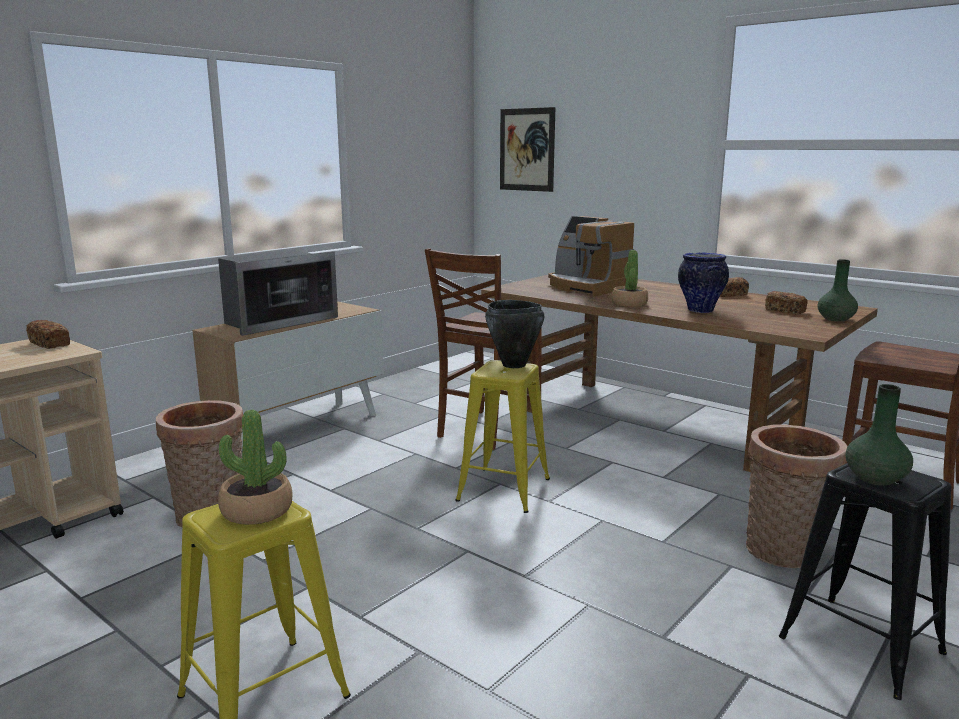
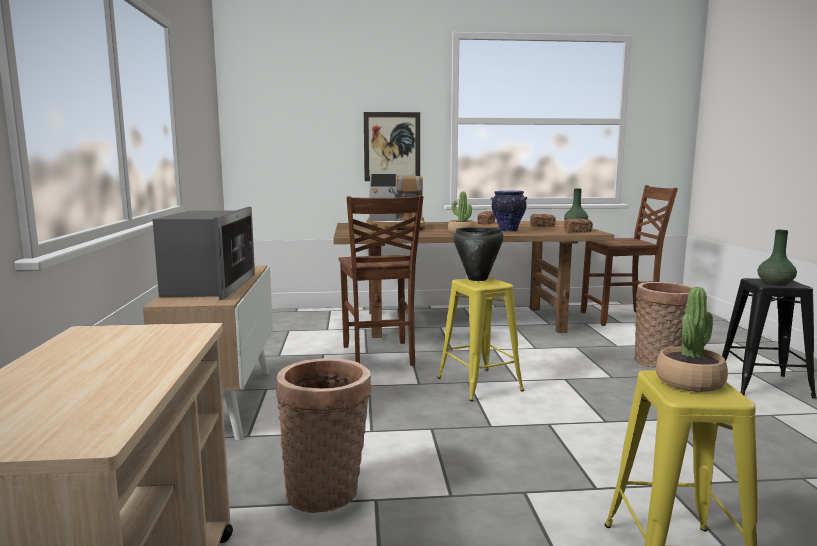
camera: 45 degrees left, 5 degrees down
bread [26,320,70,349] -> bread moved to [564,218,593,233]
picture [500,107,555,192] -> picture moved to [364,112,420,181]

